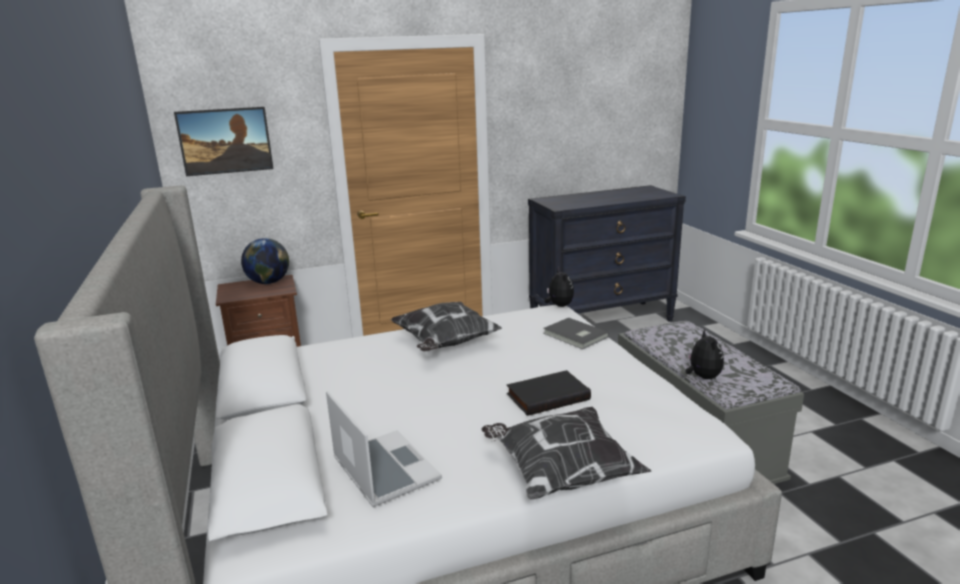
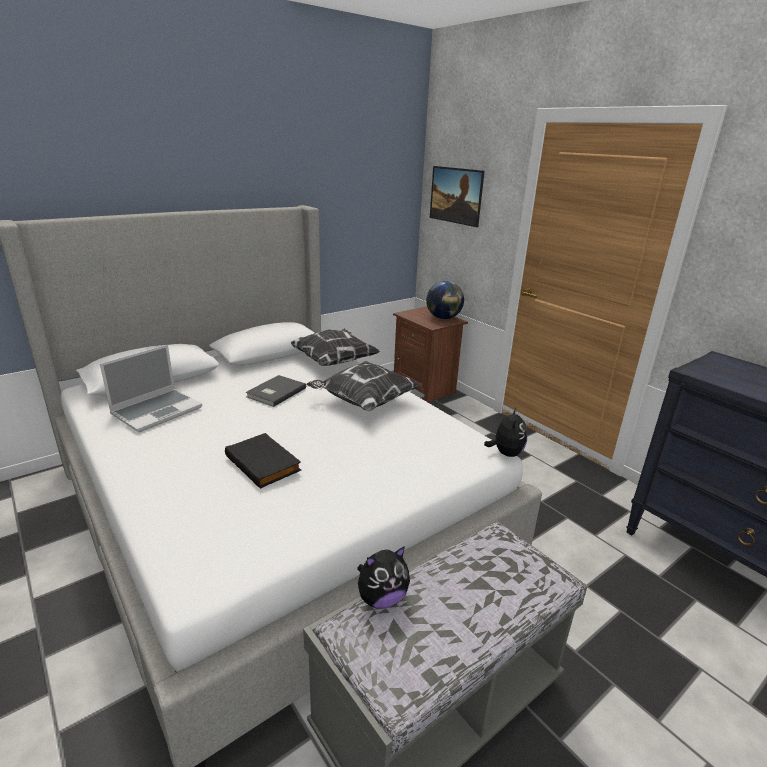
camera: 70 degrees right, 5 degrees up
pillow [481,407,651,500] -> pillow moved to [291,329,380,366]
grey book [543,318,609,349] -> grey book moved to [245,375,306,407]
plush toy [544,267,574,307] -> plush toy turned 45 degrees counterclockwise [484,408,527,457]

